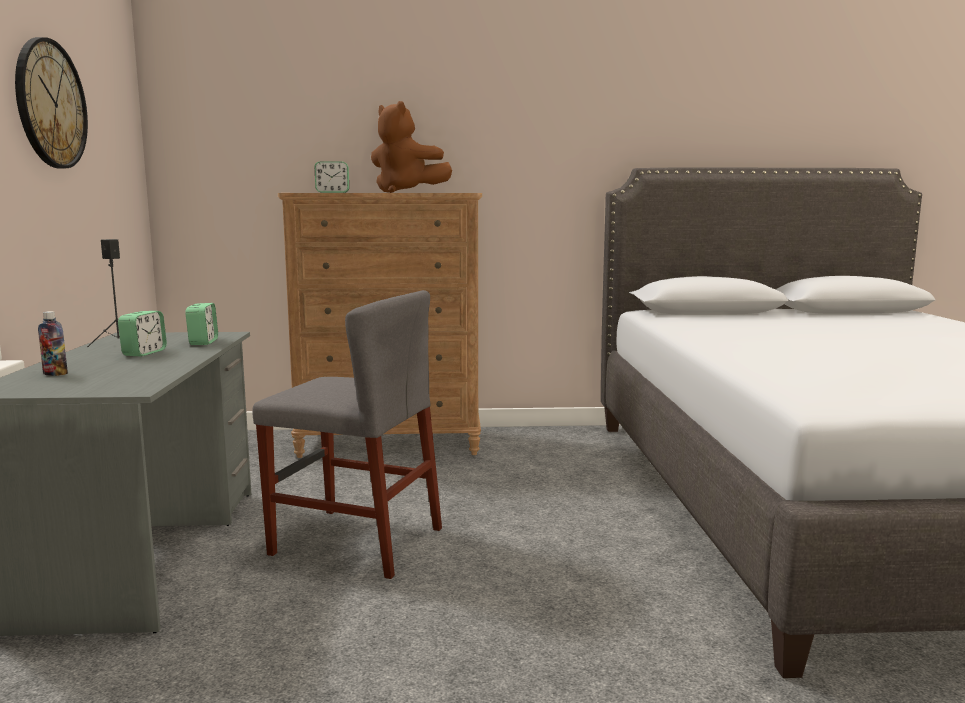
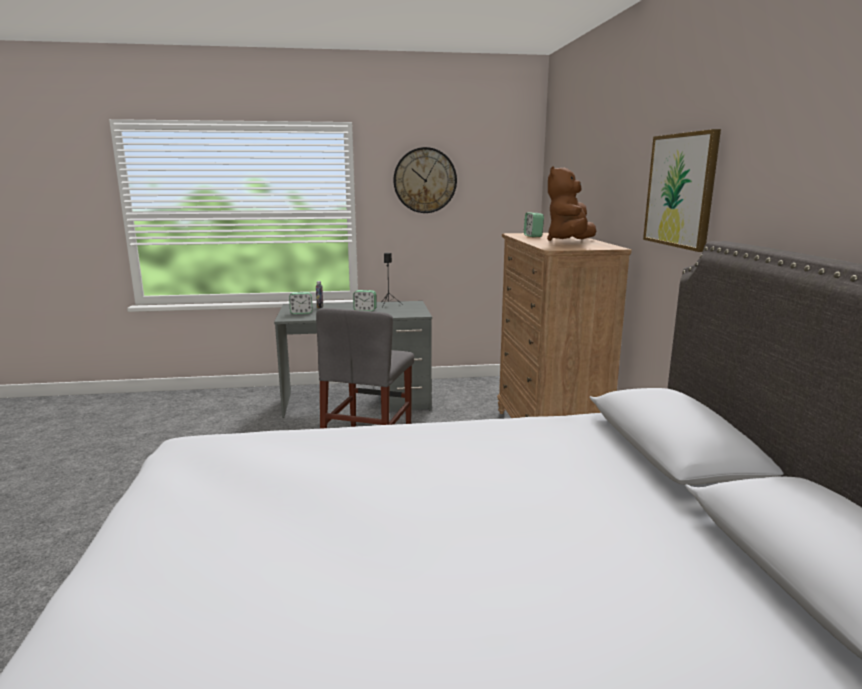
camera: 85 degrees right, 5 degrees up
alarm clock [185,303,218,345] -> alarm clock moved to [289,292,313,314]
none -> picture [643,129,721,252]

